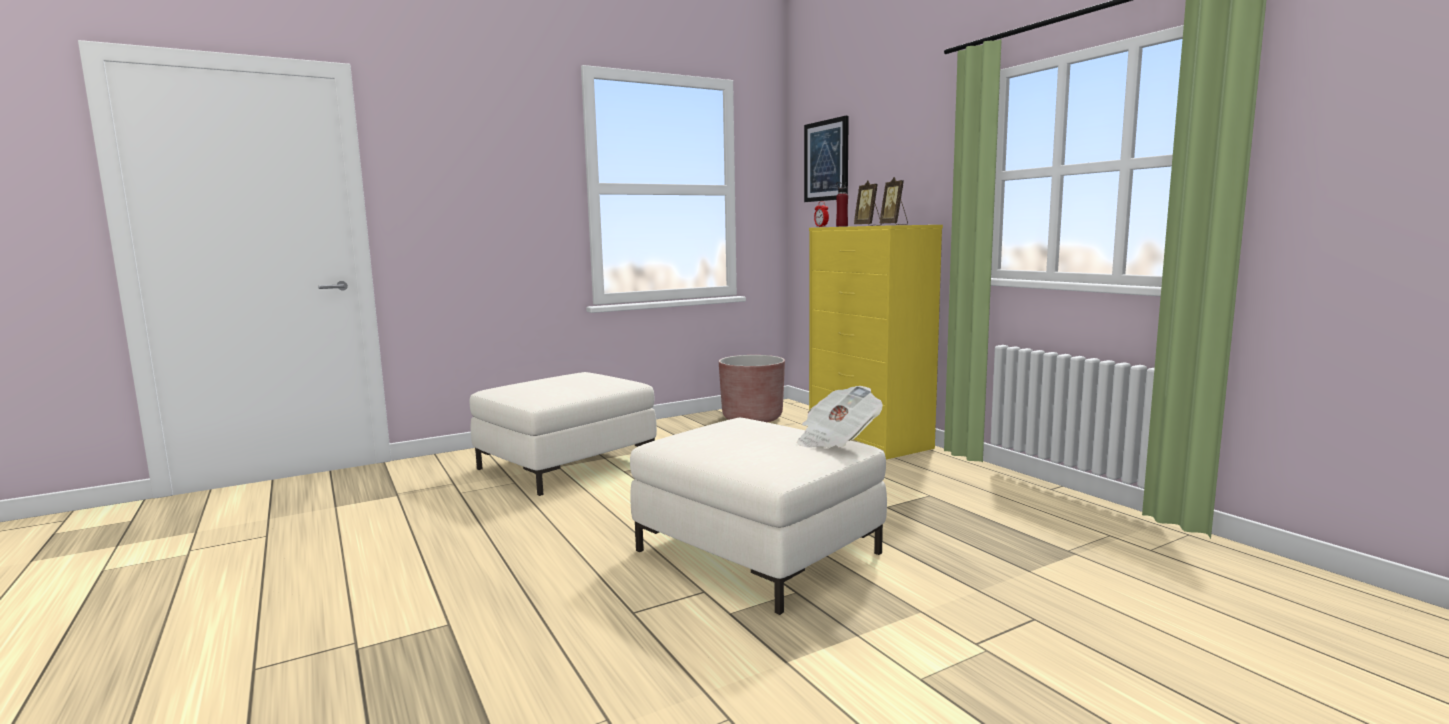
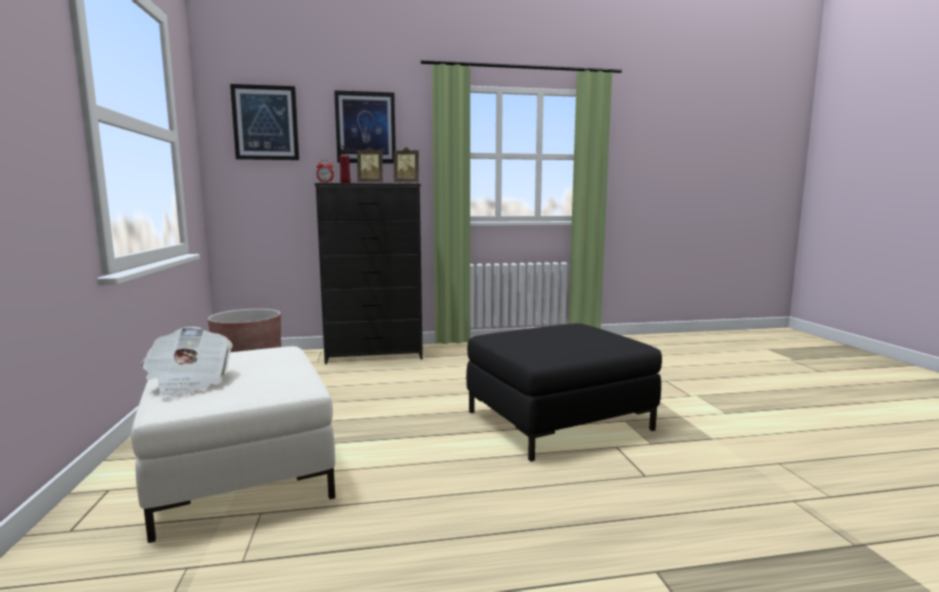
camera: 70 degrees left, 0 degrees up
white ottoman [630,418,887,615] -> black ottoman [466,323,662,462]
newspaper [797,386,883,448] -> newspaper moved to [141,327,233,398]
yellow dresser [809,225,943,460] -> black dresser [315,183,423,364]
none -> picture [334,90,396,164]

